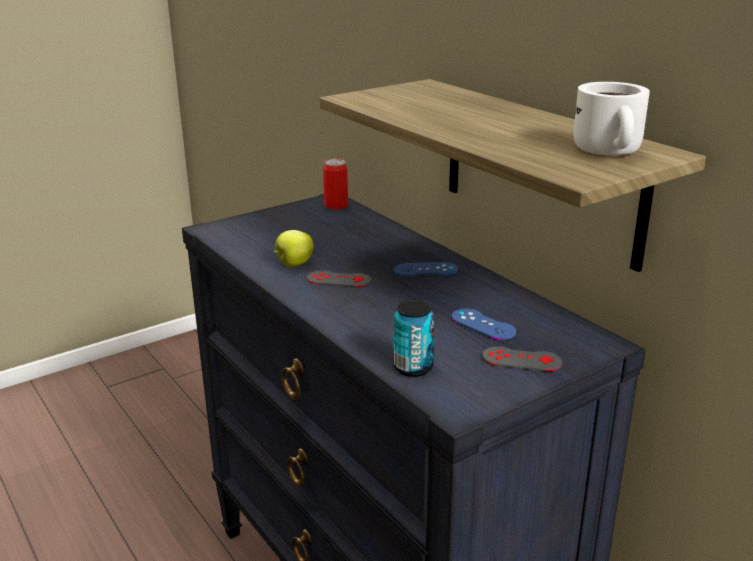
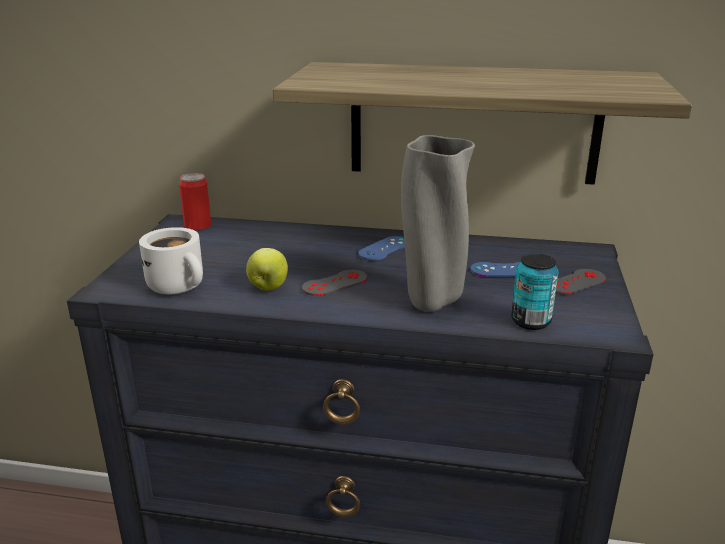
camera: 45 degrees left, 0 degrees up
white mug [574,82,650,156] -> white mug moved to [139,227,203,294]
none -> grey vase [401,135,475,312]

